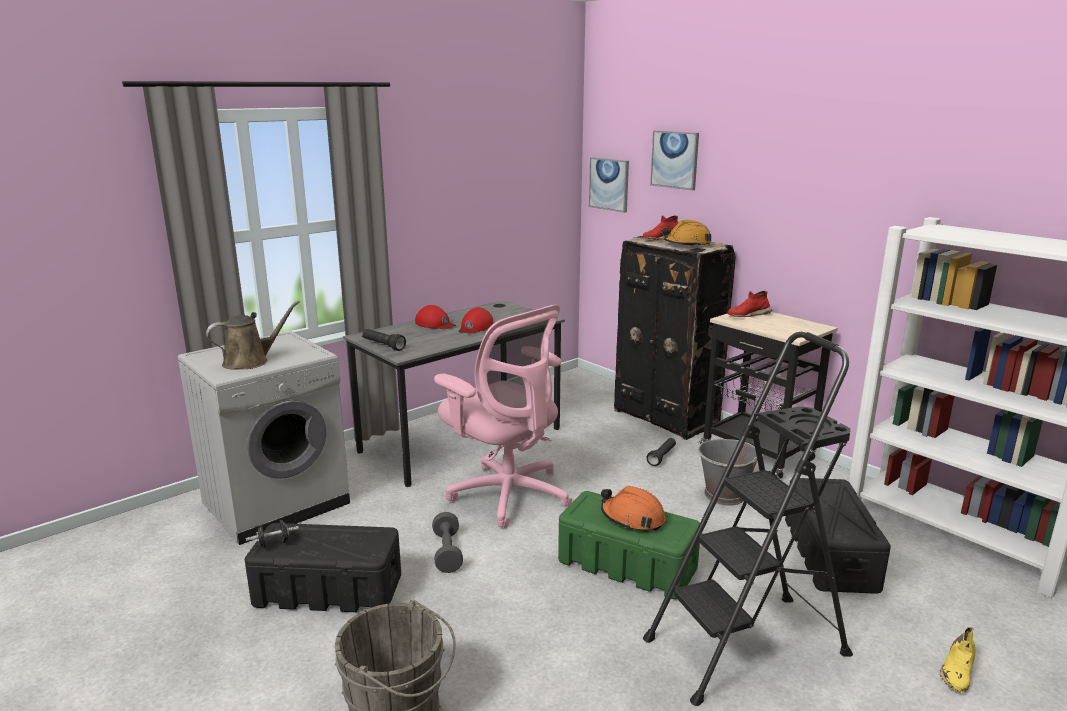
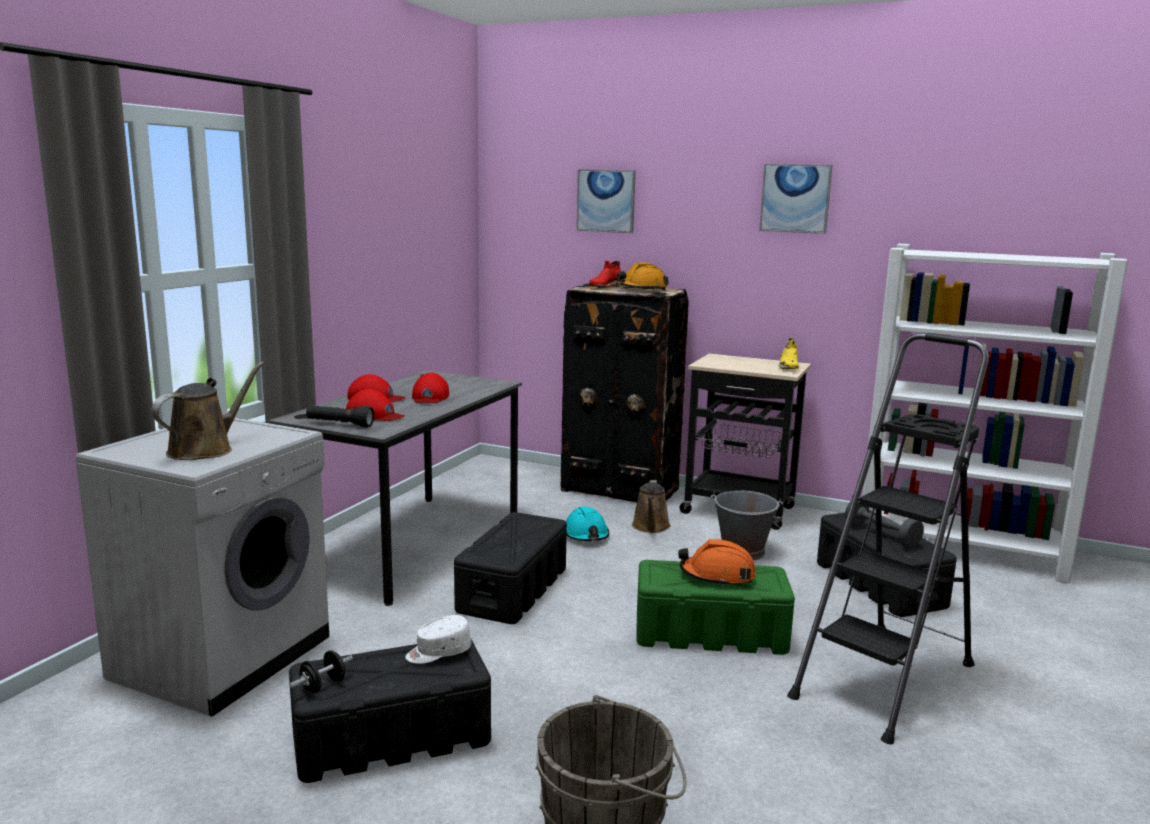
camera: 25 degrees left, 5 degrees down
grey dumbbell [432,512,463,573] -> grey dumbbell moved to [845,500,924,548]
pink office chair [434,305,572,528] -> black storage box [454,512,567,624]
picture [589,157,629,213] -> picture moved to [759,164,832,234]
black flashlight [647,438,676,466] -> brown watering can [632,480,670,533]
red shoe [728,291,772,317] -> none
yellow shoe [940,627,976,693] -> yellow shoe moved to [778,338,799,369]
none -> red cap [346,389,405,421]
none -> white cap [405,615,471,664]
none -> turquoise hard hat [566,506,609,541]

